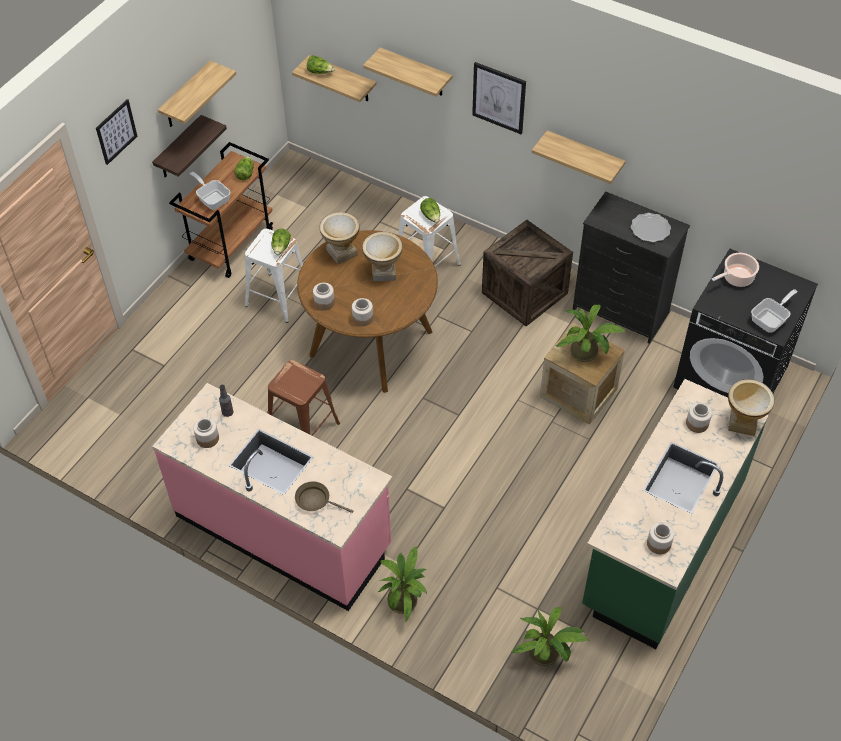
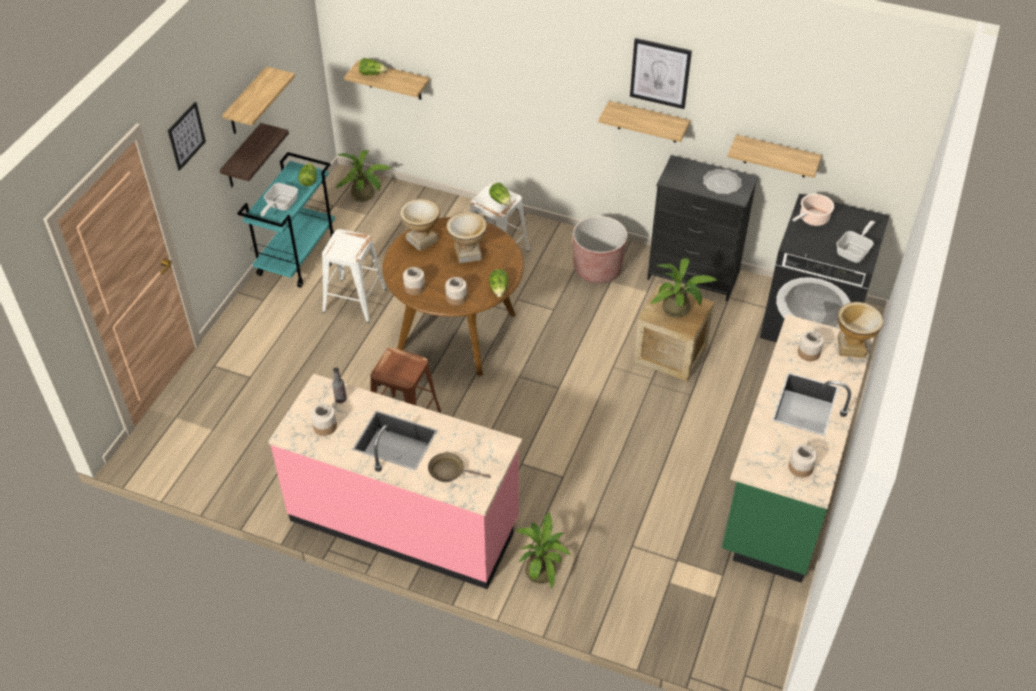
camera: 10 degrees left, 5 degrees down
brown cart [169,142,273,278] -> turquoise cart [237,152,335,288]
frying pan [190,172,230,210] -> frying pan turned 105 degrees counterclockwise [260,183,298,217]
lettuce [271,229,291,255] -> lettuce moved to [489,269,509,297]
shelf [363,47,452,97] -> shelf moved to [727,135,822,178]
picture [472,62,526,134] -> picture moved to [630,38,692,109]
crate [482,220,573,326] -> brown planter [573,216,627,283]
potted plant [511,607,589,666] -> potted plant moved to [336,150,391,202]

